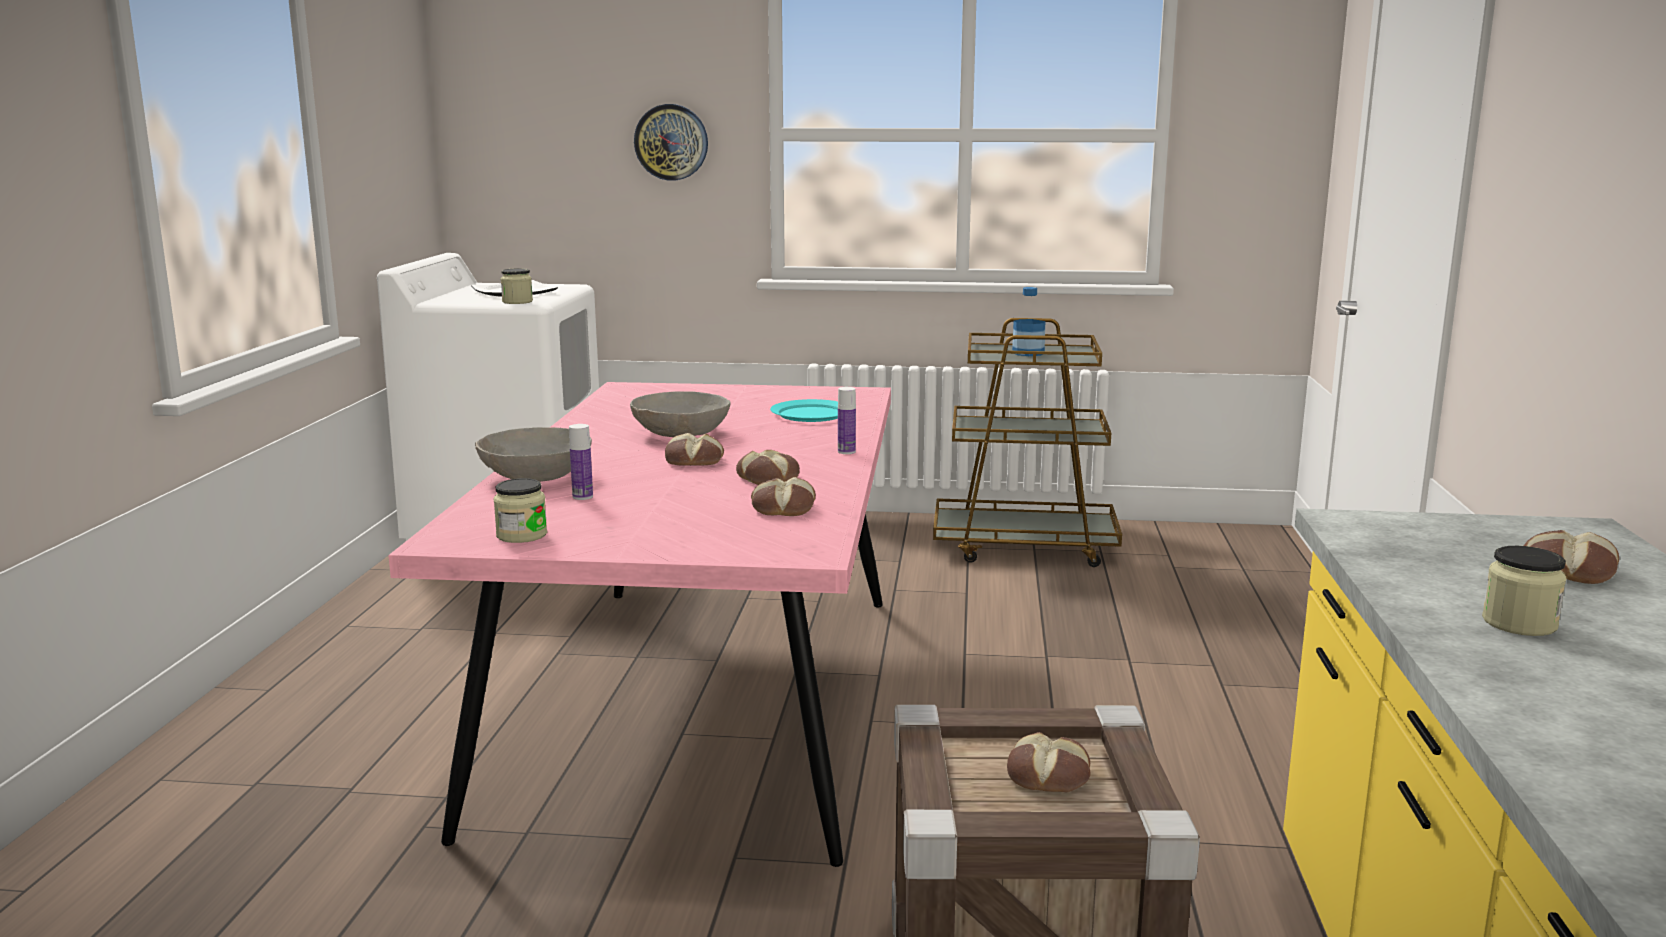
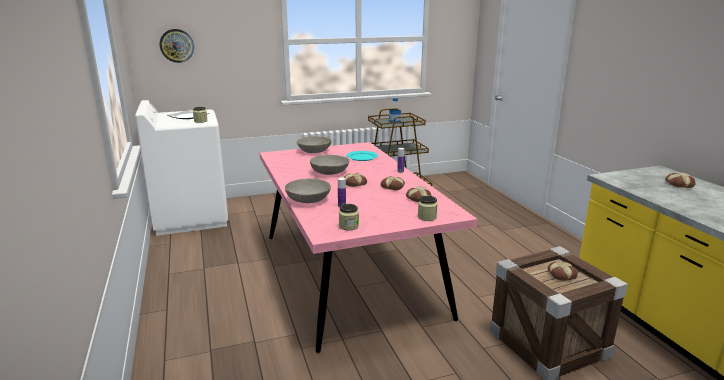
camera: 25 degrees left, 5 degrees up
wall clock [634,104,708,181] -> wall clock moved to [160,29,194,63]
jar [1482,546,1567,636] -> jar moved to [418,196,438,221]
none -> grey bowl [297,136,332,153]

